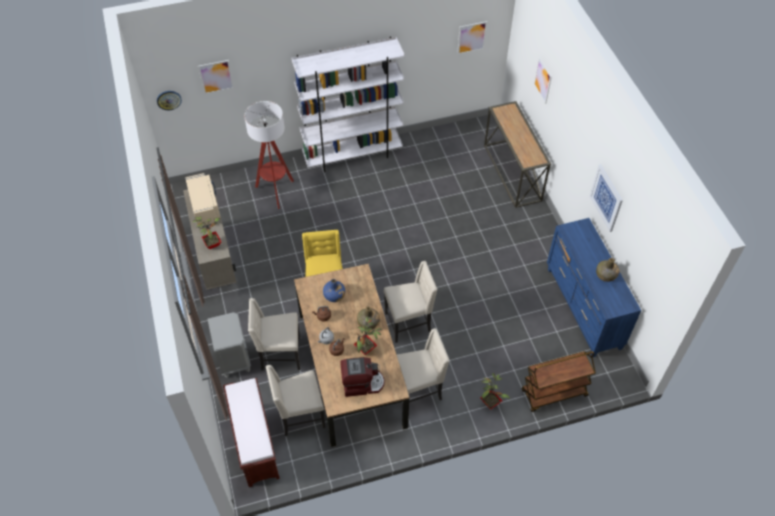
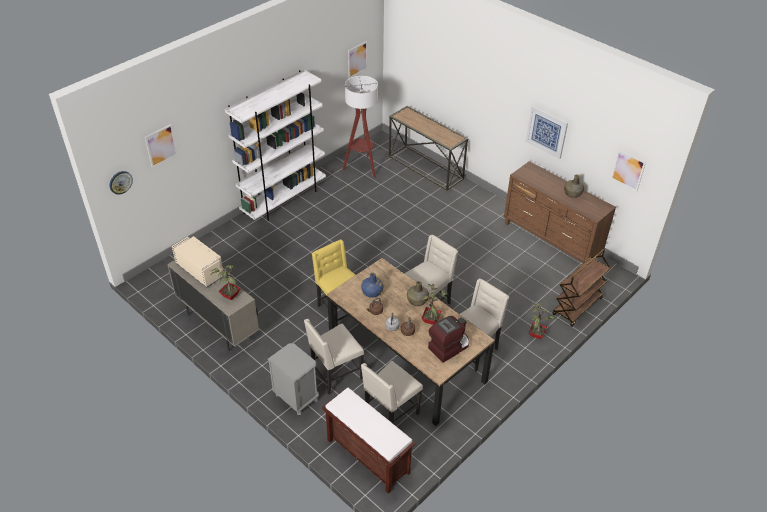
camera: 30 degrees left, 10 degrees down
floor lamp [244,101,294,209] -> floor lamp moved to [342,76,378,177]
picture [534,57,552,104] -> picture moved to [611,149,646,192]
blue dresser [547,218,641,357] -> brown dresser [504,161,616,264]

